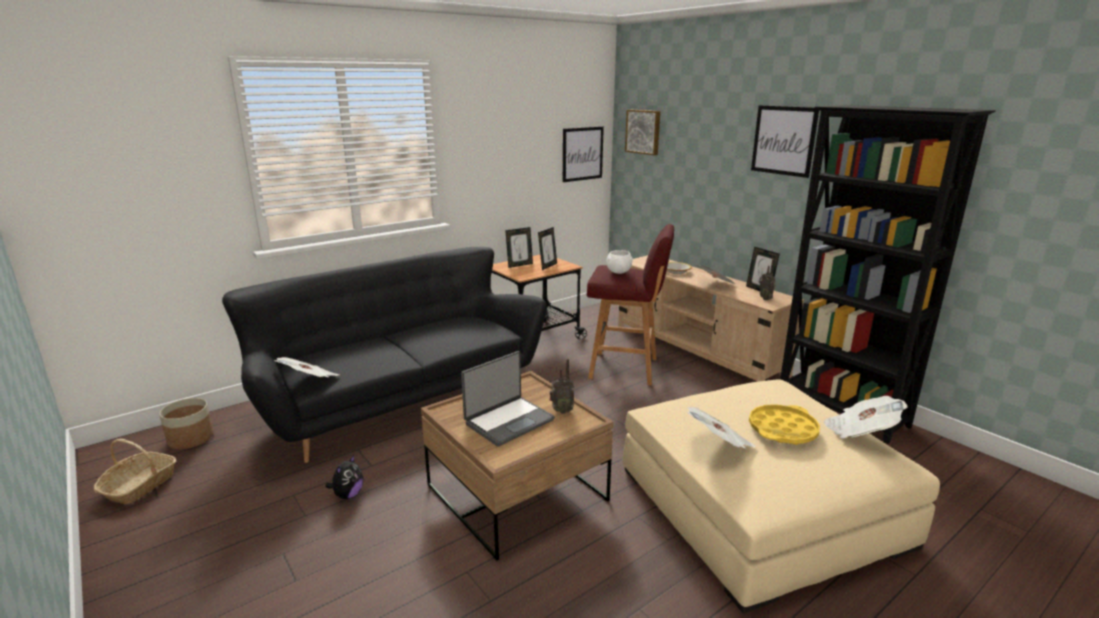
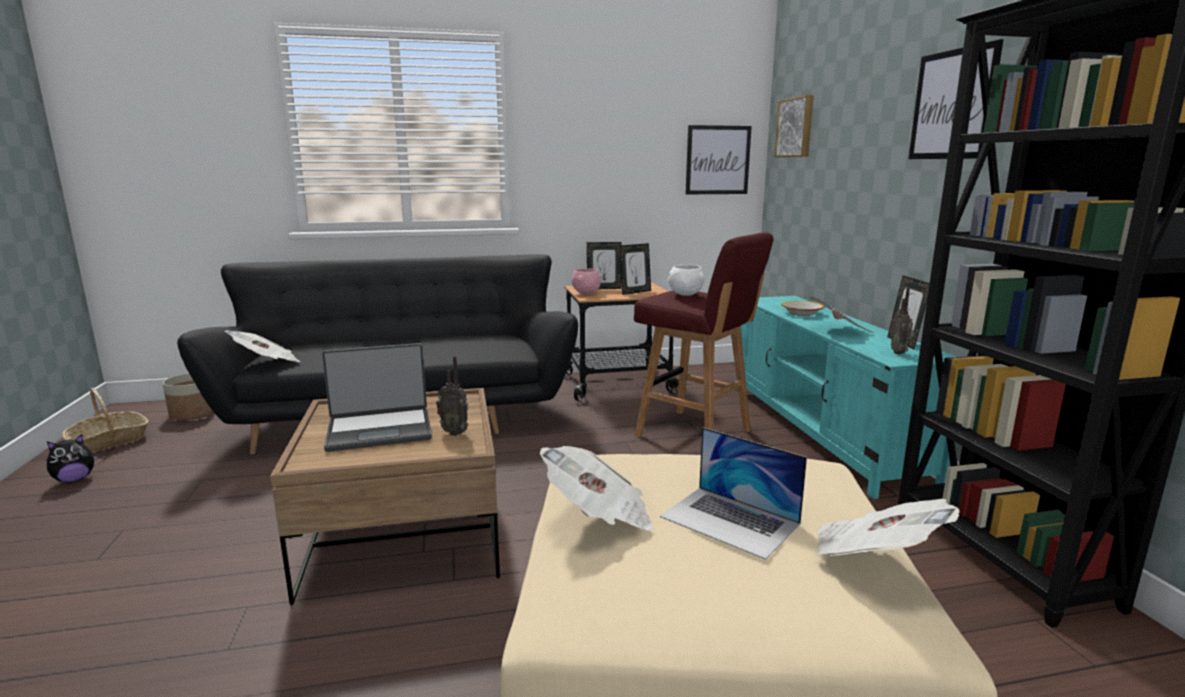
camera: 25 degrees right, 5 degrees down
plush toy [325,455,363,499] -> plush toy moved to [47,434,97,483]
beige tv stand [618,255,804,382] -> turquoise tv stand [735,296,956,499]
yellow tray [749,404,820,445] -> laptop [660,427,807,560]
none -> pink bowl [572,268,601,294]

